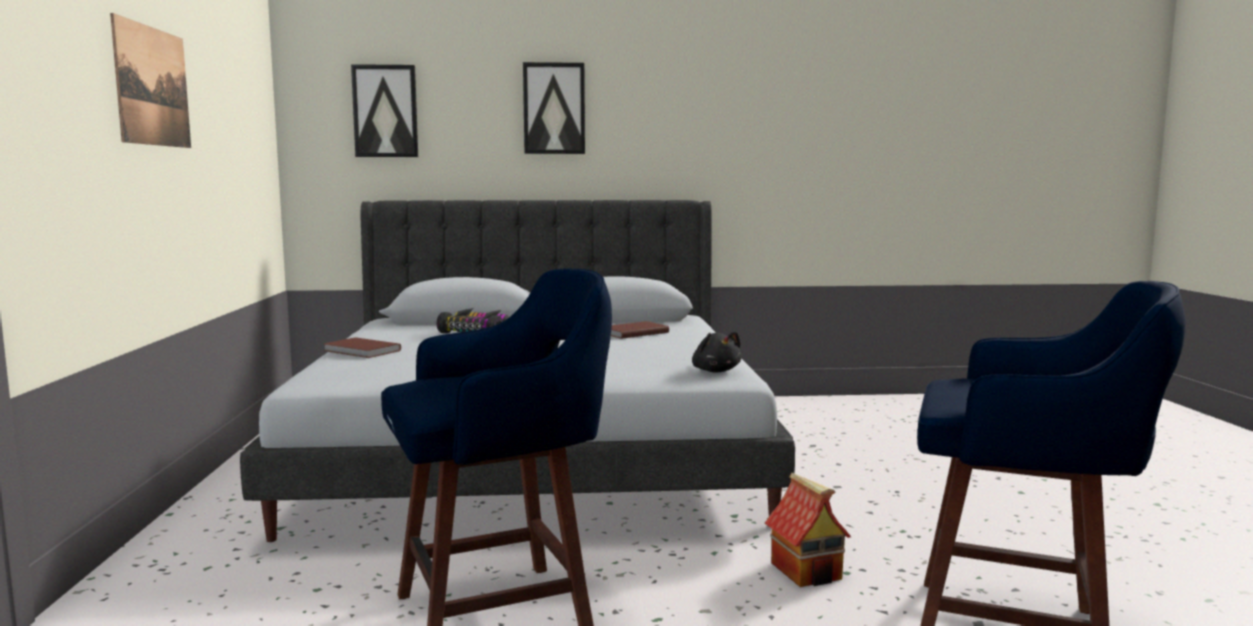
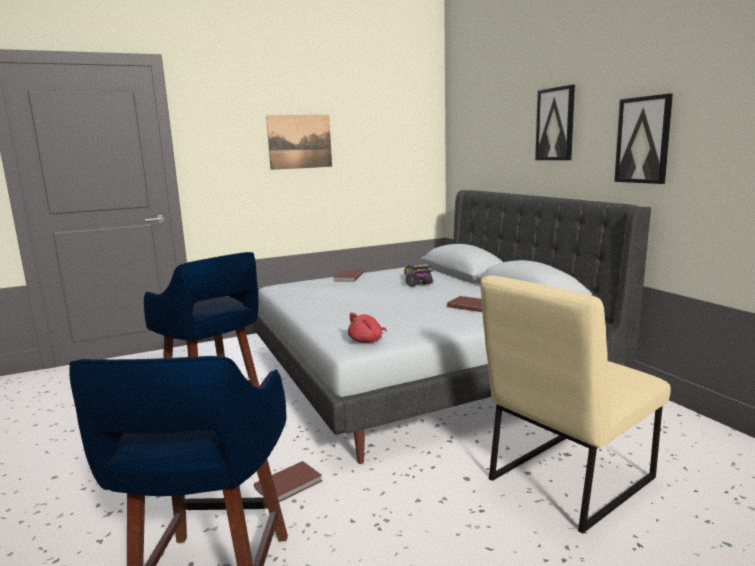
camera: 70 degrees right, 5 degrees up
picture [351,64,418,157] -> picture moved to [614,94,673,184]
black plush toy [692,332,741,373] -> red plush toy [348,312,387,343]
toy house [765,472,851,587] -> brown book [254,461,322,502]
none -> beige chair [480,275,671,534]

